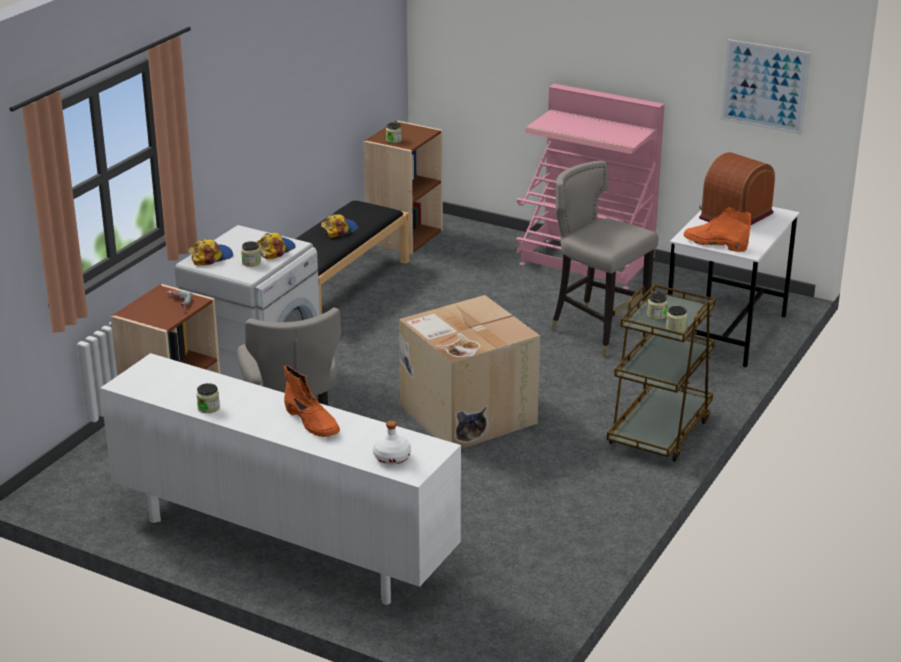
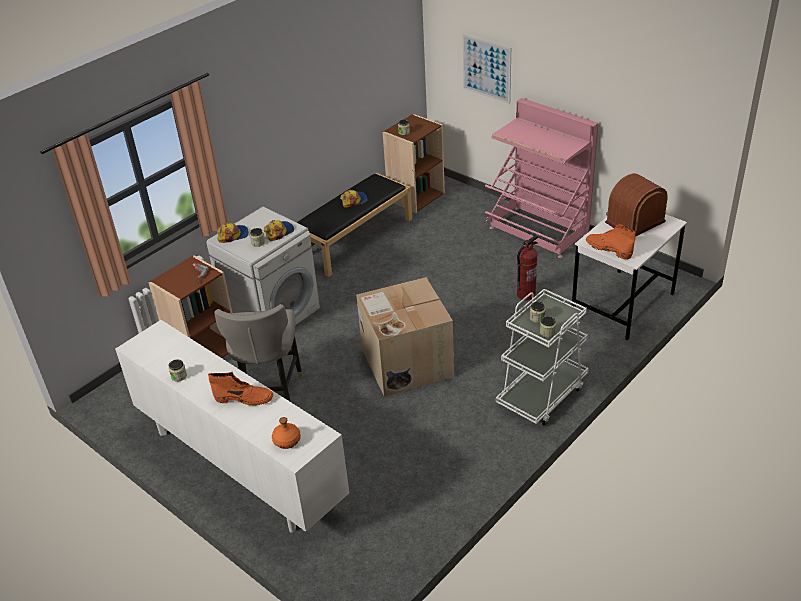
camera: 15 degrees right, 10 degrees up
orange boot [284,366,340,437] -> orange boot turned 60 degrees counterclockwise [208,372,273,406]
white bottle [373,420,411,465] -> orange bottle [272,417,301,449]
grey stool [551,161,658,356] -> fire extinguisher [517,235,538,300]
brown cart [607,284,716,462] -> white cart [496,289,589,425]
picture [721,39,811,135] -> picture moved to [463,34,511,104]

